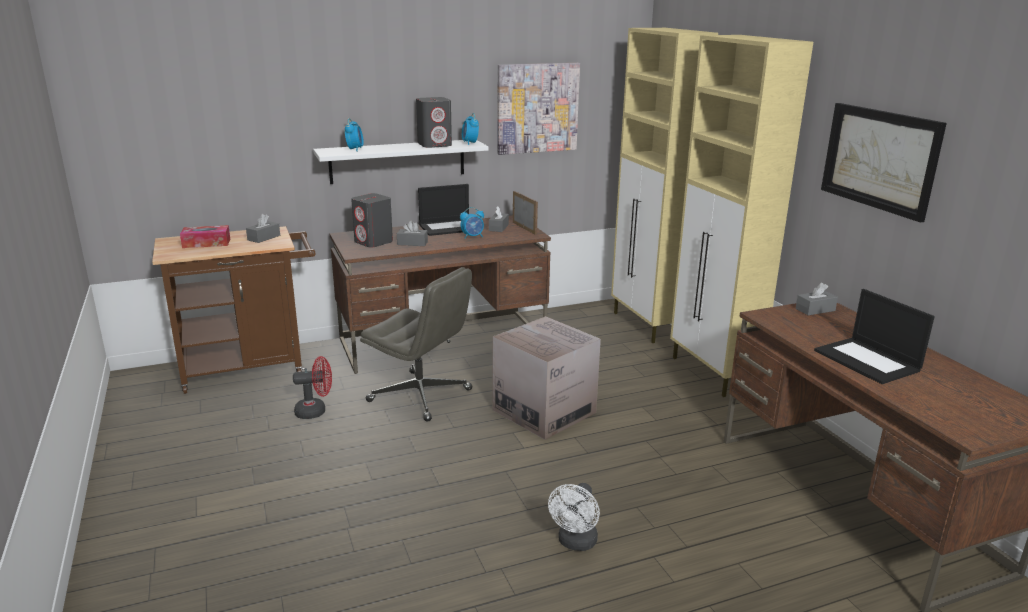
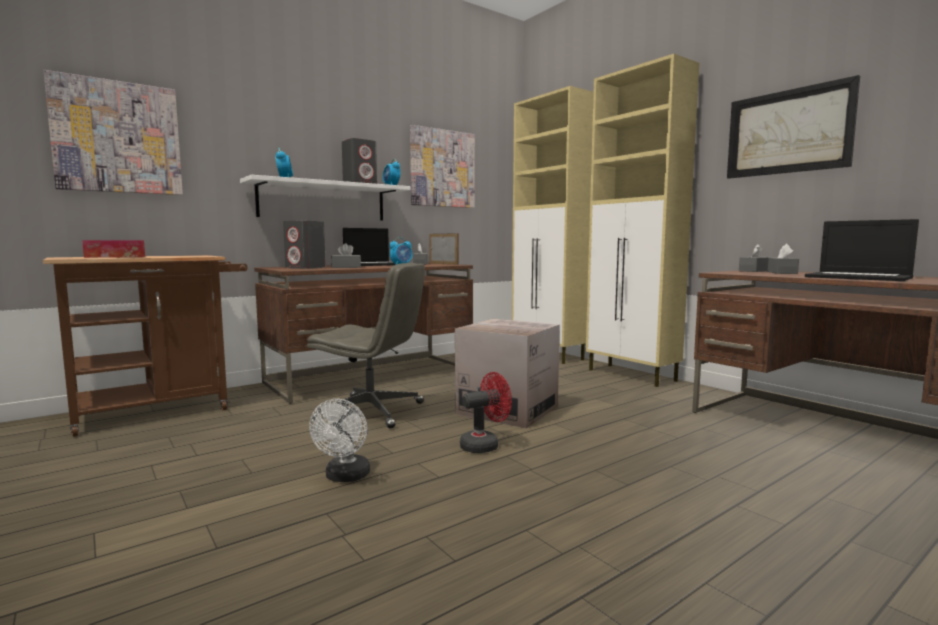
camera: 15 degrees left, 15 degrees down
grey tissue box [246,214,280,243] -> grey tissue box moved to [768,244,799,274]
red fan [293,356,332,419] -> red fan moved to [460,372,512,453]
white fan [548,483,600,551] -> white fan moved to [309,399,370,482]
none -> picture [43,70,183,195]

